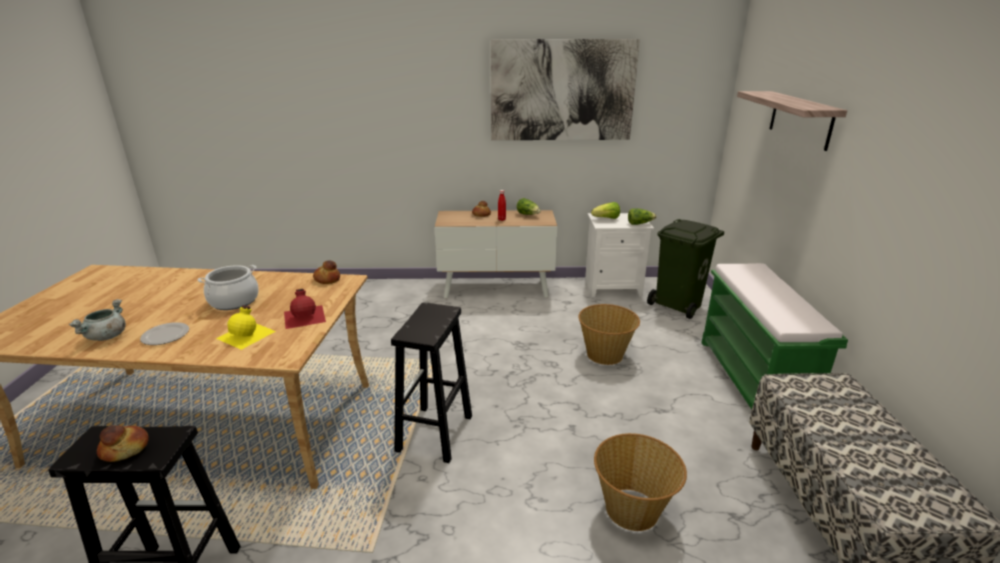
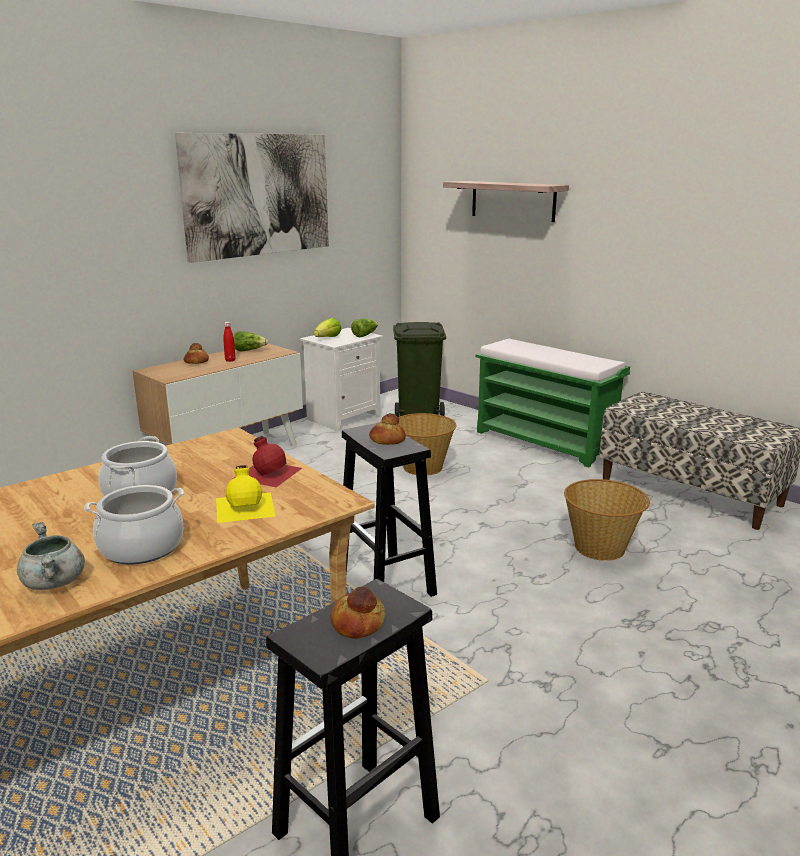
camera: 45 degrees left, 5 degrees down
plate [140,322,189,345] -> cooking pot [84,485,184,565]
bread [313,260,340,284] -> bread moved to [369,413,406,445]

